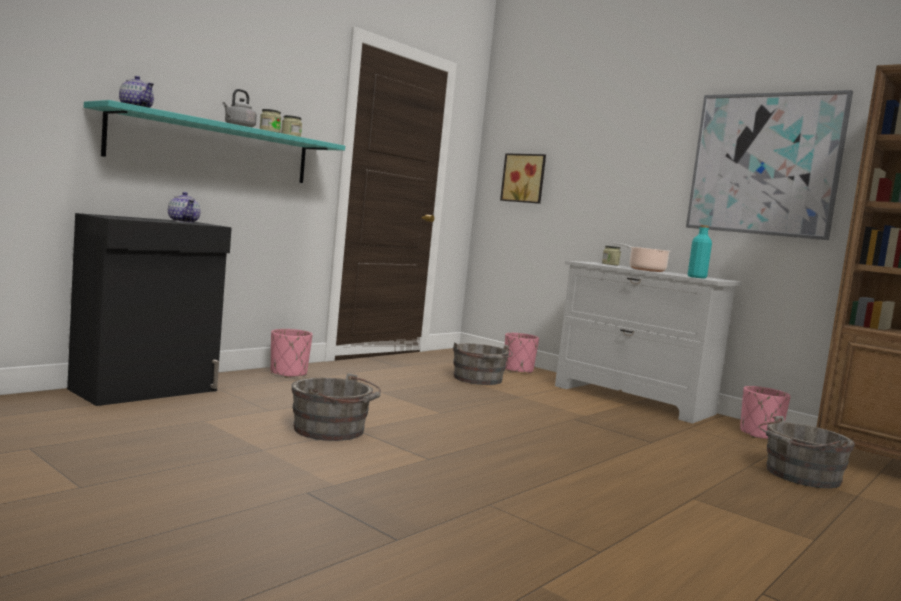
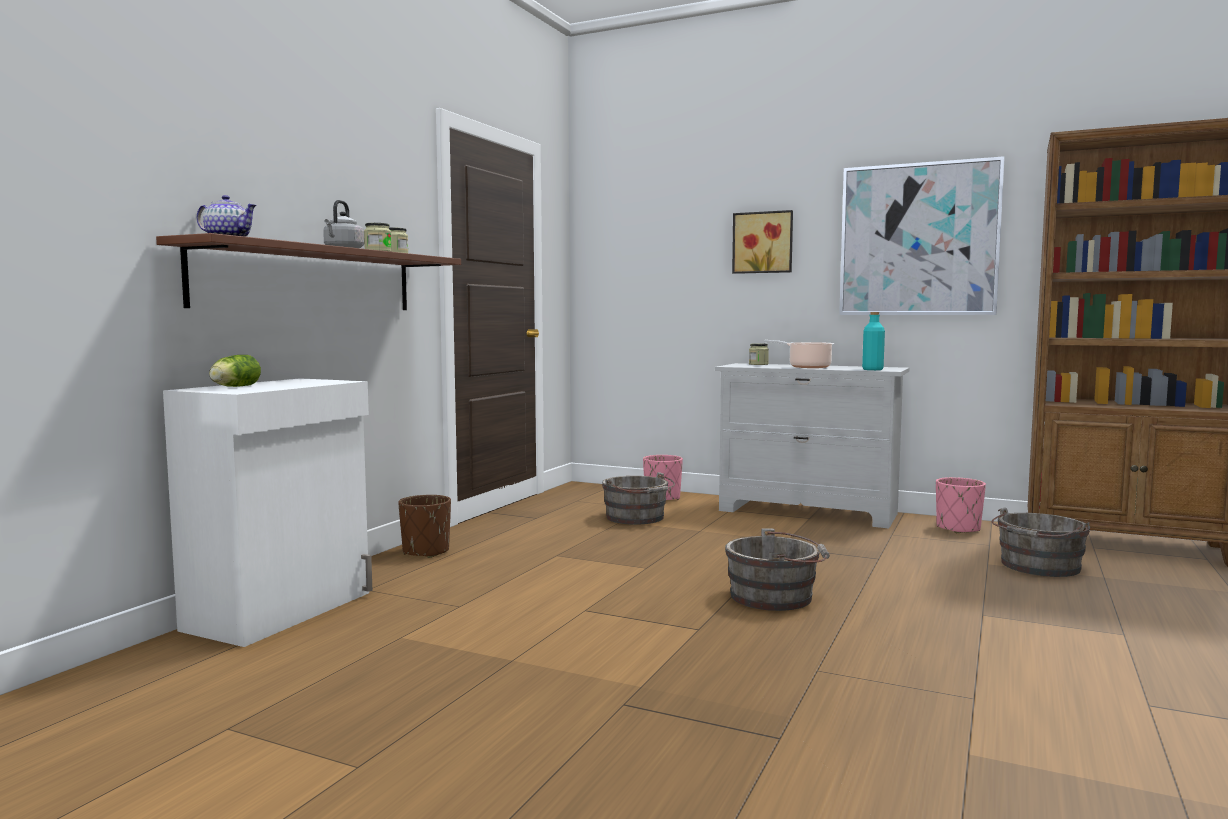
camera: 15 degrees left, 0 degrees up
black cabinet [67,213,232,406] -> white cabinet [163,378,373,647]
turquoise shelf [84,100,345,183] -> brown shelf [156,233,461,310]
teapot [168,192,201,223] -> none
pink planter [271,329,313,378] -> brown planter [398,495,451,558]
grey bucket [291,373,381,441] -> grey bucket moved to [725,528,830,611]
picture [500,153,546,204] -> picture moved to [732,210,793,274]
none -> lettuce [209,355,261,387]

